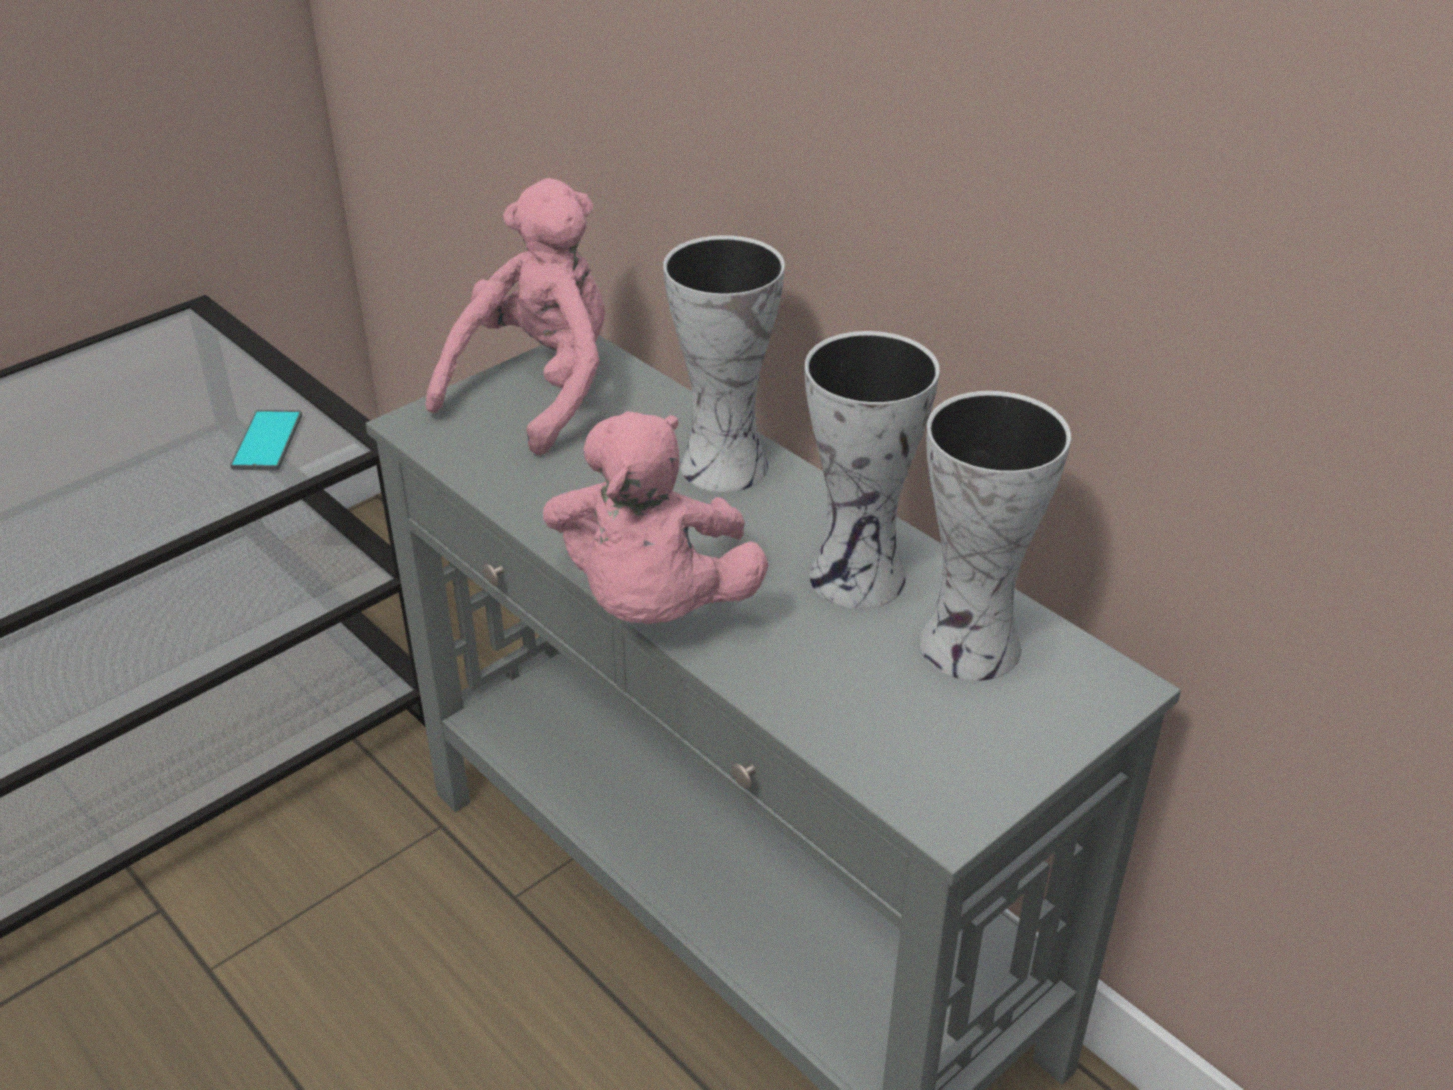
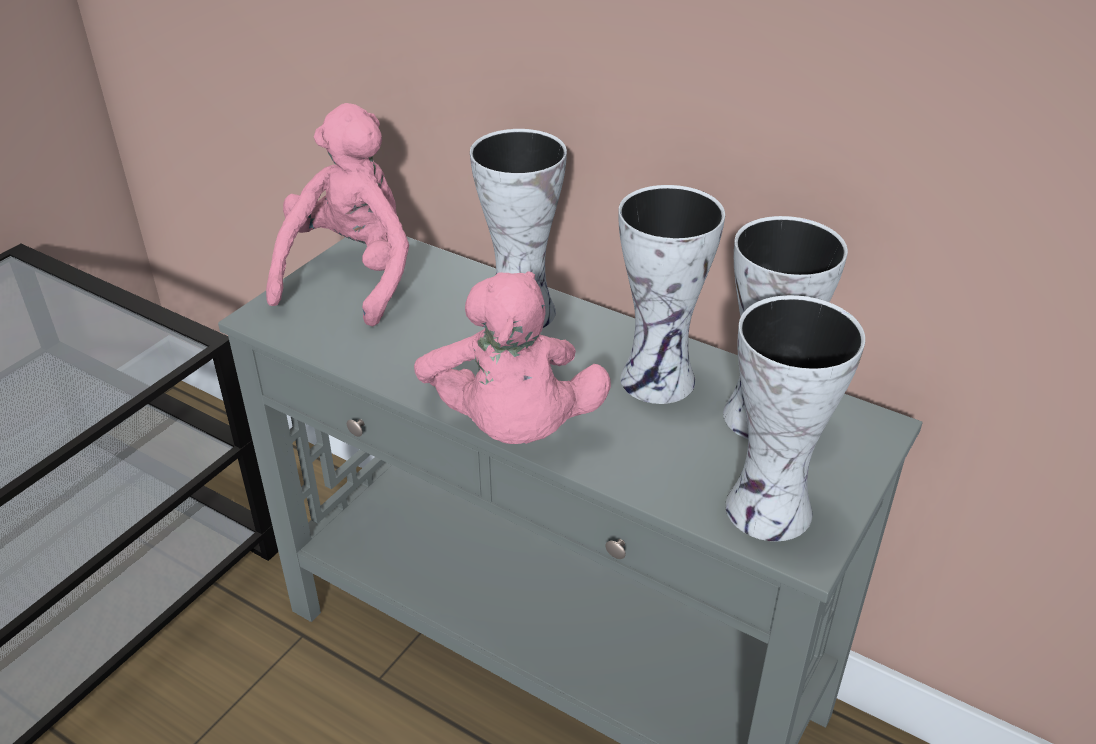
camera: 15 degrees left, 0 degrees up
phone [230,410,302,470] -> none
none -> vase [725,295,865,541]

